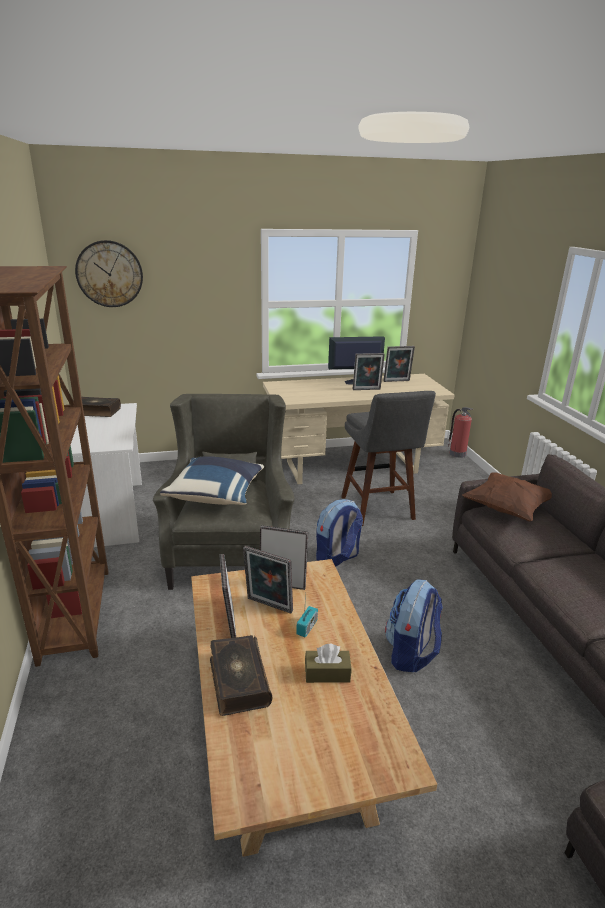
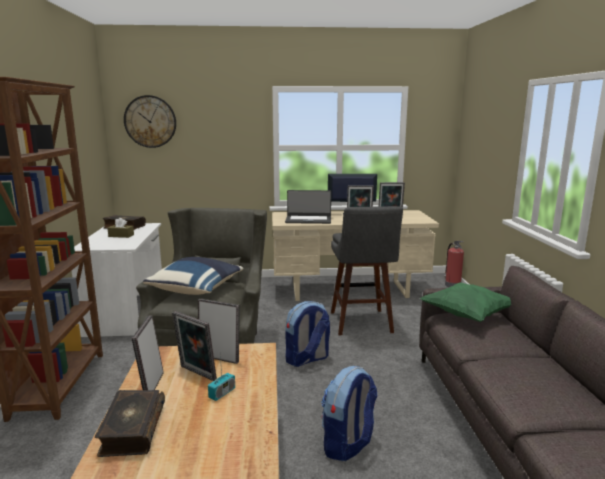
camera: 10 degrees right, 10 degrees down
brown tissue box [305,644,351,683] -> brown tissue box moved to [107,218,134,238]
brown pillow [462,472,552,522] -> green pillow [420,283,511,322]
none -> laptop [285,190,331,224]

